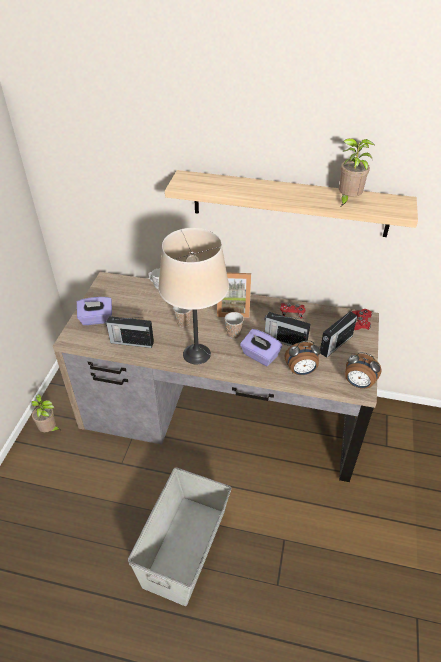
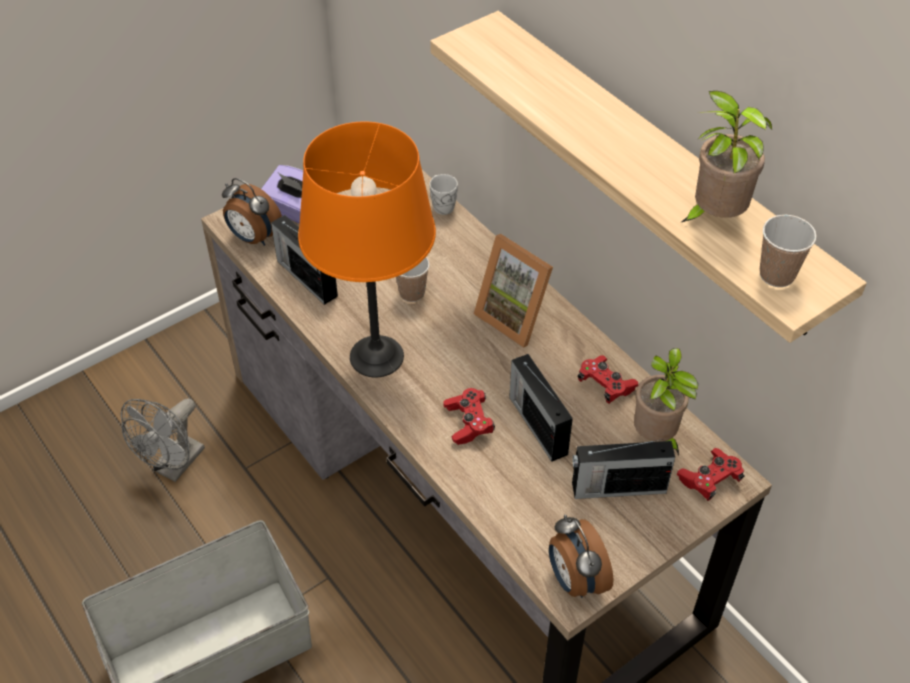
camera: 40 degrees right, 5 degrees up
potted plant [32,394,61,432] -> potted plant moved to [634,348,698,456]
beige table lamp [158,228,229,365] -> orange table lamp [298,122,436,377]
cup [225,312,244,339] -> cup moved to [760,215,817,287]
purple tissue box [240,329,282,366] -> red game controller [443,388,495,445]
alarm clock [285,341,321,375] -> alarm clock moved to [222,178,282,246]
none -> grey fan [121,399,205,482]

